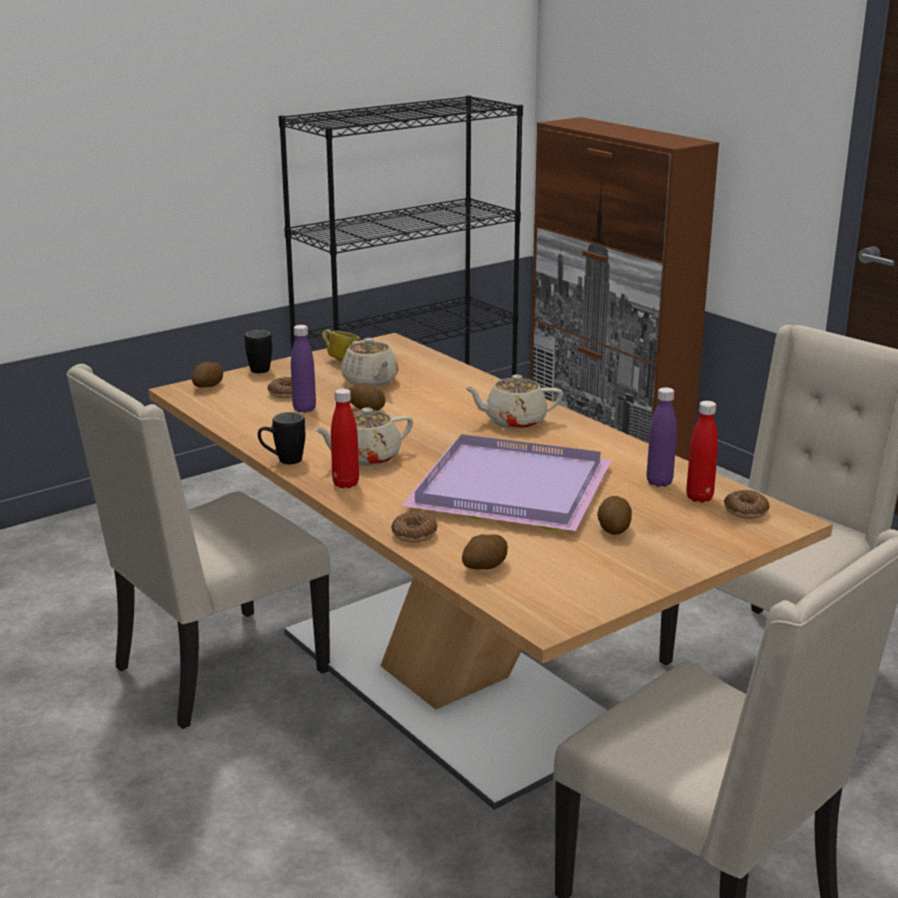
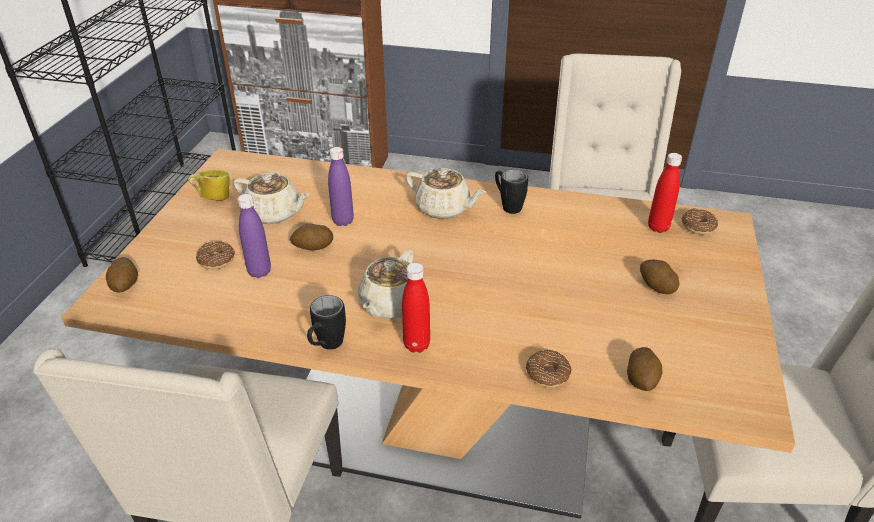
camera: 40 degrees left, 15 degrees up
black mug [244,330,272,373] -> black mug moved to [495,169,528,214]
purple tray [401,434,612,531] -> none
beige teapot [463,375,563,429] -> beige teapot turned 105 degrees counterclockwise [406,168,486,219]
purple bottle [647,387,677,487] -> purple bottle moved to [328,147,354,226]

